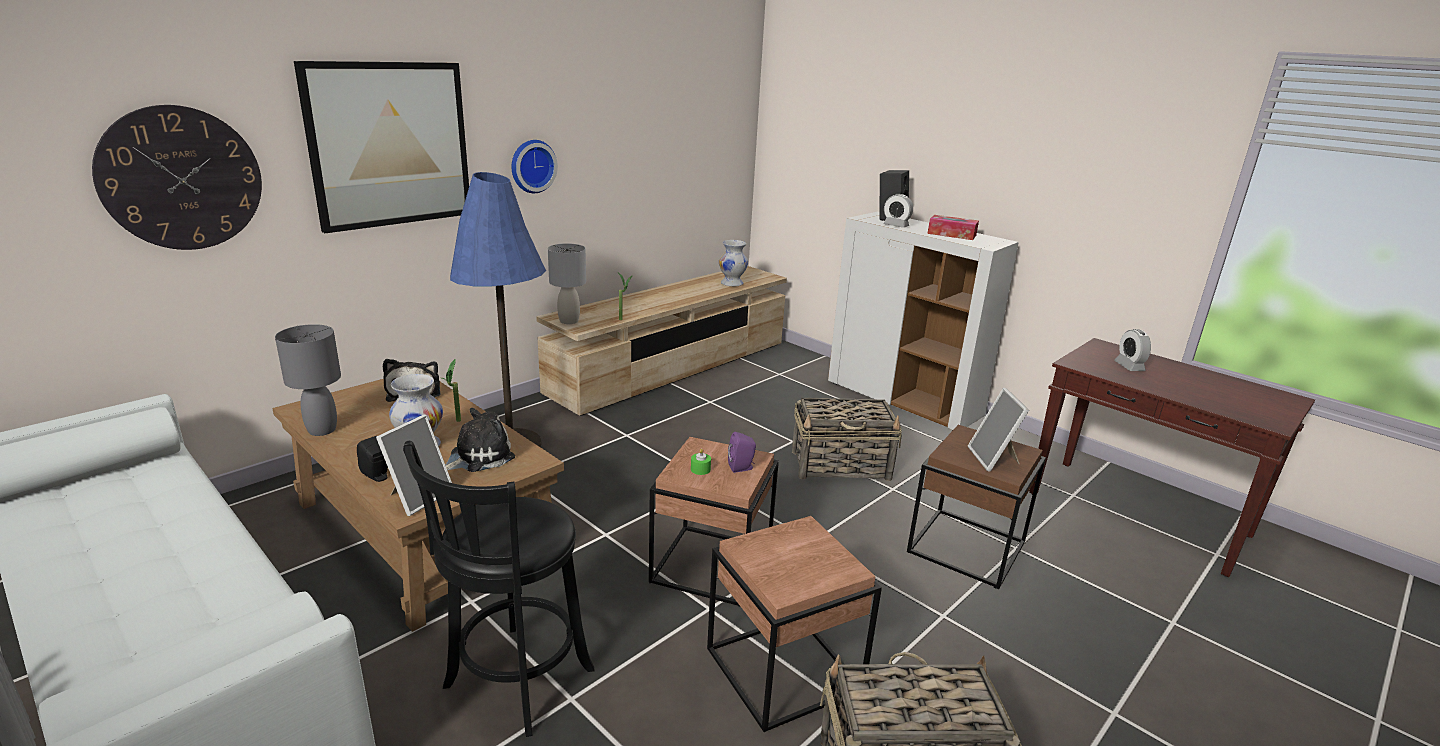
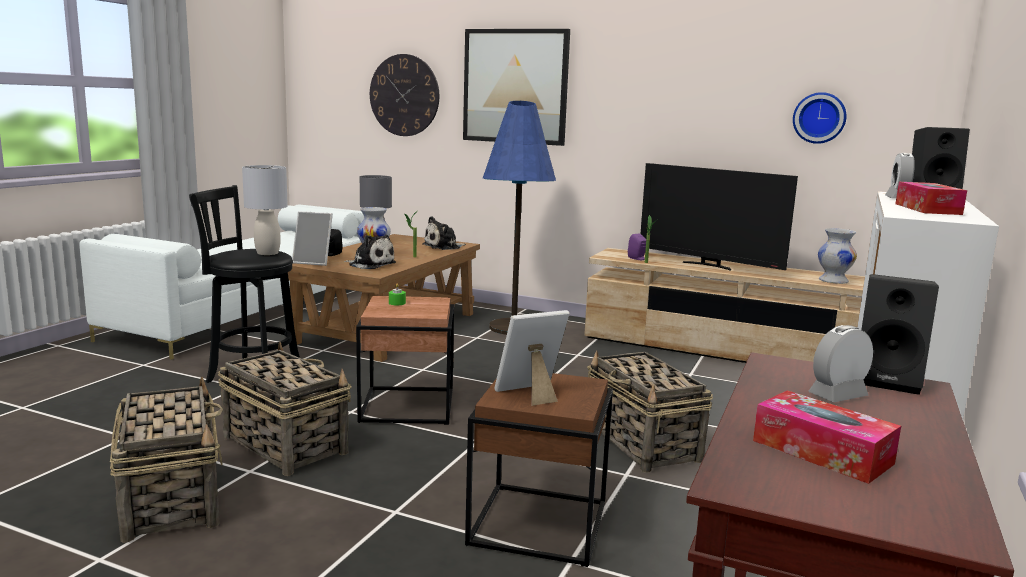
camera: 70 degrees right, 10 degrees down
wall clock [512,140,558,193] -> wall clock moved to [793,92,847,144]
grey table lamp [548,243,586,324] -> grey table lamp moved to [242,165,288,255]
brown side table [707,516,882,732] -> basket [218,342,352,476]
purple speaker [728,432,756,473] -> purple speaker moved to [628,234,646,260]
none -> television [641,163,798,271]
none -> tissue box [753,390,901,484]
none -> black speaker [861,274,939,395]

